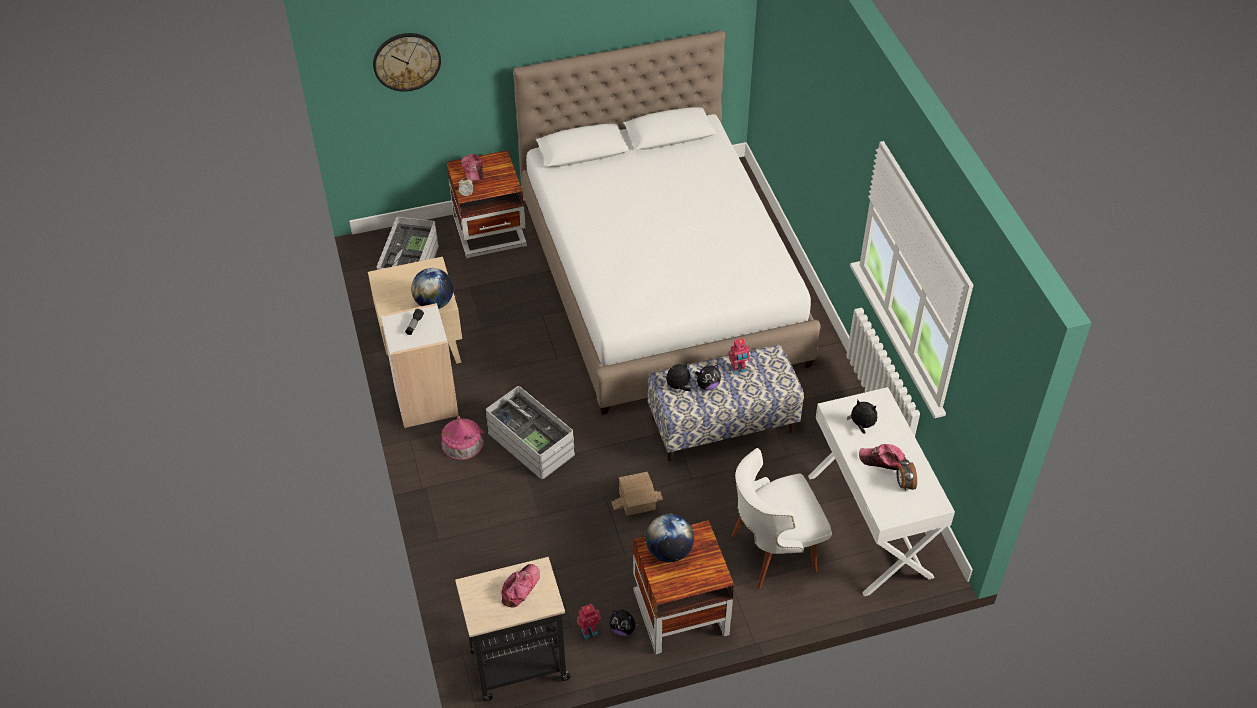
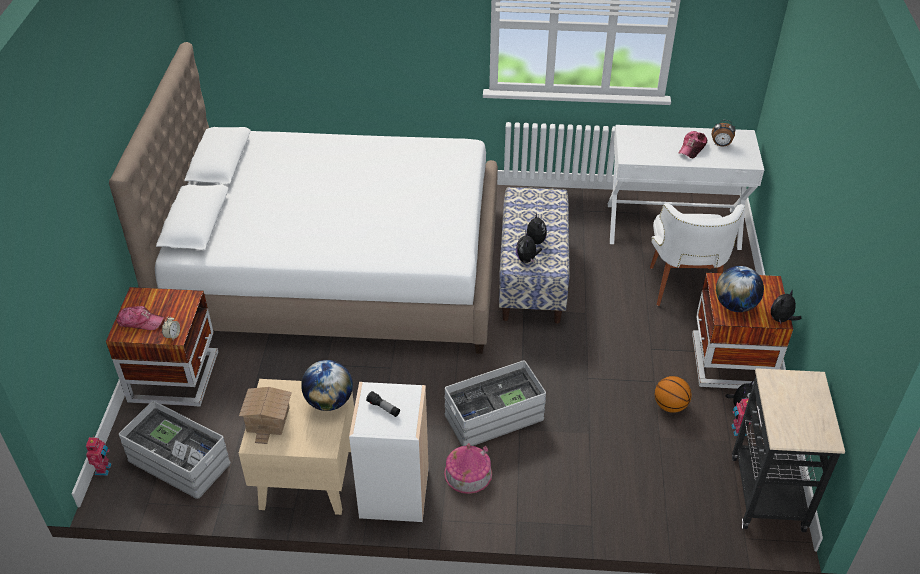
camera: 70 degrees left, 5 degrees down
wall clock [373,33,441,92] -> none
cap [502,564,540,607] -> none
toy house [612,472,663,516] -> toy house moved to [239,387,292,444]
toy robot [728,338,750,375] -> toy robot moved to [86,436,112,476]
plush toy [847,400,877,434] -> plush toy moved to [771,290,802,324]
none -> basketball [655,376,692,413]

